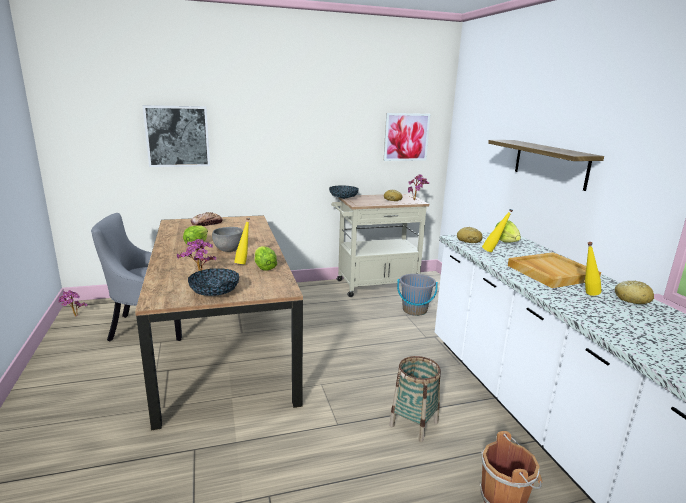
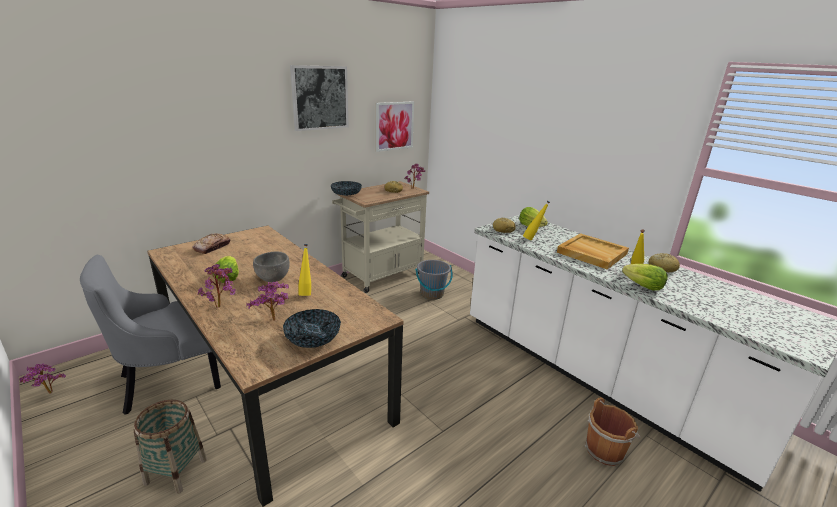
camera: 25 degrees left, 5 degrees up
picture [143,105,210,167] -> picture moved to [290,65,348,131]
lettuce [254,246,277,271] -> lettuce moved to [622,264,668,291]
basket [389,356,441,442] -> basket moved to [133,400,207,494]
shelf [488,140,604,191] -> none
none -> potted plant [198,264,236,308]

